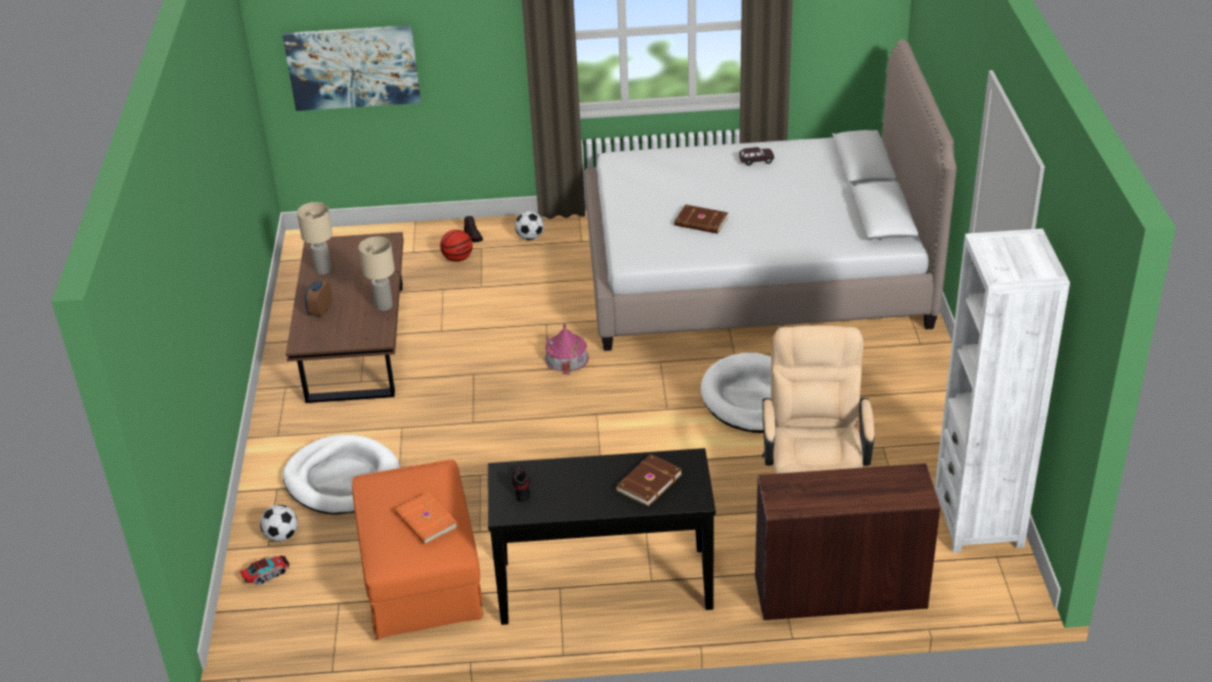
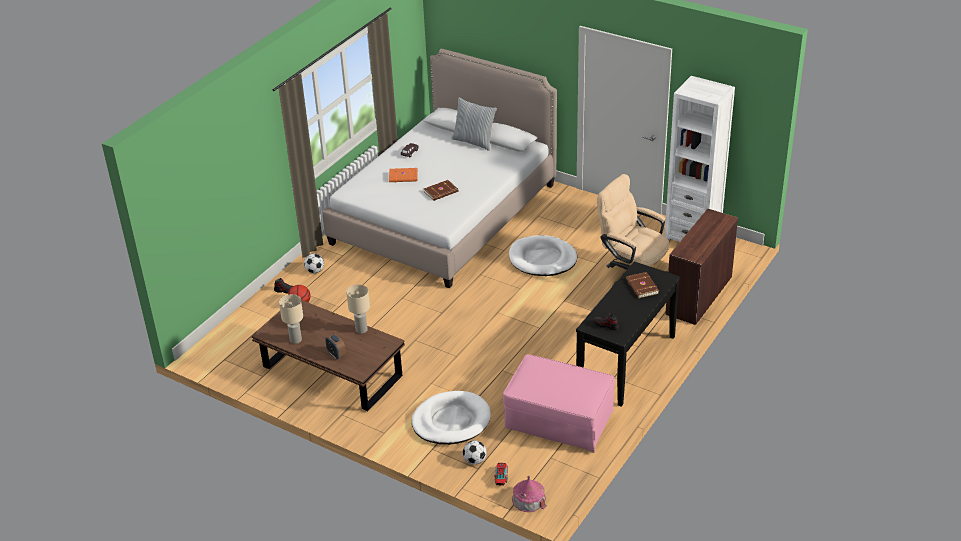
camera: 55 degrees left, 0 degrees up
picture [283,25,421,111] -> none
orange ottoman [352,460,483,640] -> pink ottoman [503,354,615,453]
orange book [395,492,458,544] -> orange book moved to [389,168,418,182]
toy house [545,323,589,375] -> toy house moved to [512,476,547,512]
none -> pillow [451,98,497,151]

